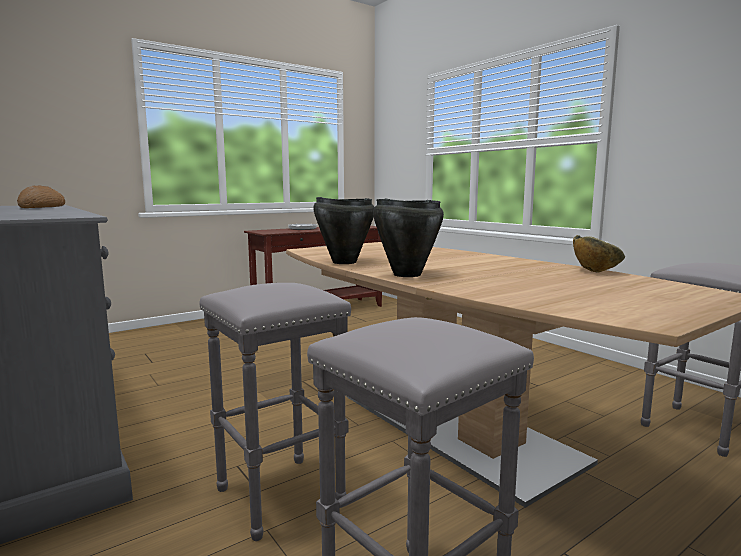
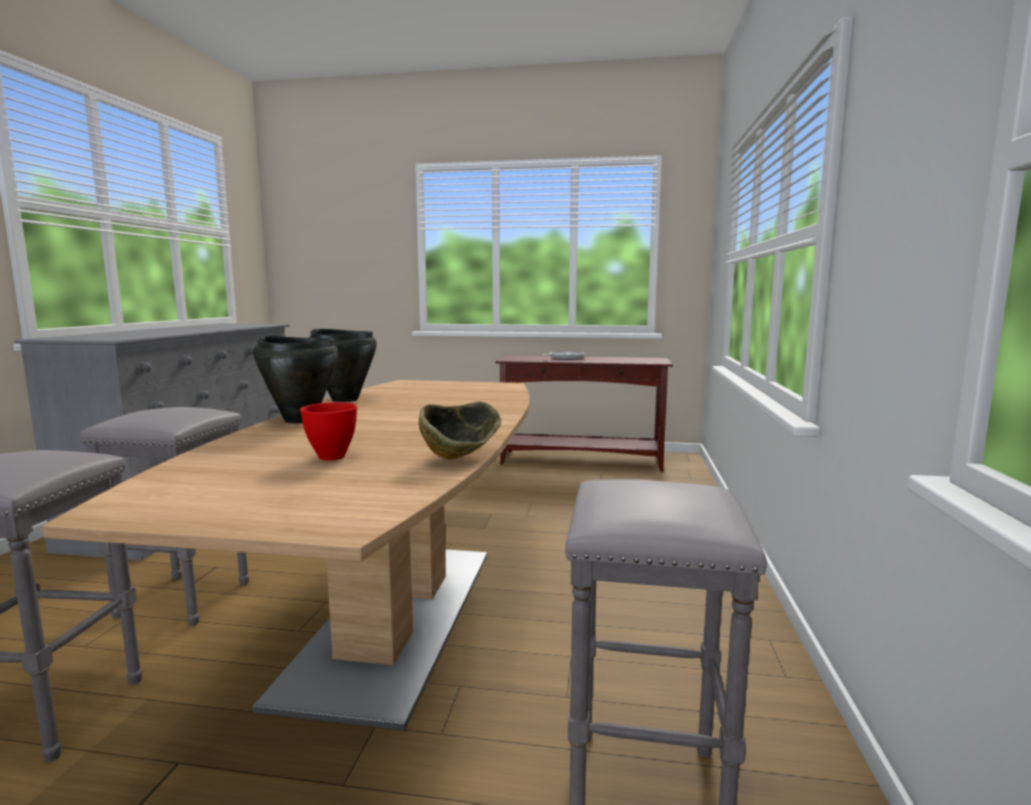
camera: 45 degrees right, 0 degrees up
bread [17,185,65,208] -> none
none -> red bowl [300,402,357,461]

